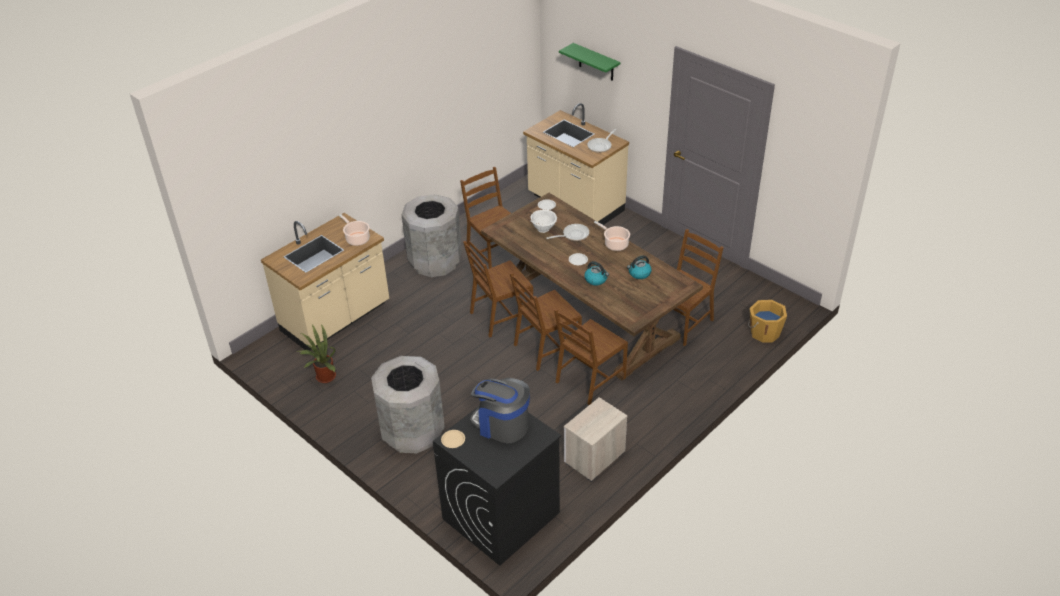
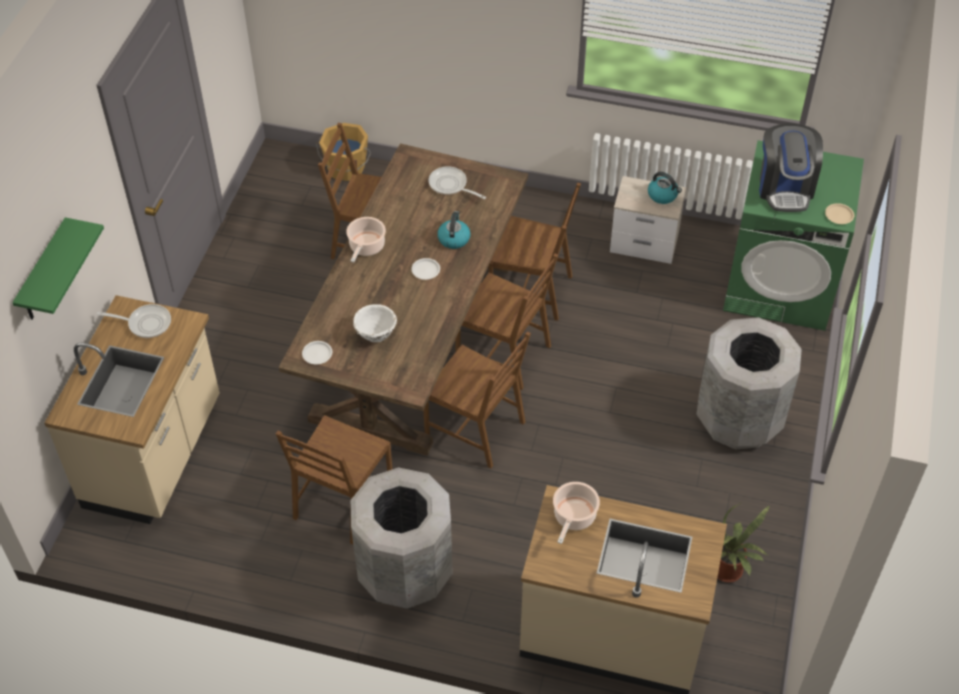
camera: 120 degrees left, 10 degrees up
black washing machine [433,406,561,566] -> green washing machine [723,140,864,331]
frying pan [546,224,589,241] -> frying pan moved to [429,166,486,199]
kettle [627,255,652,279] -> kettle moved to [648,172,682,204]

